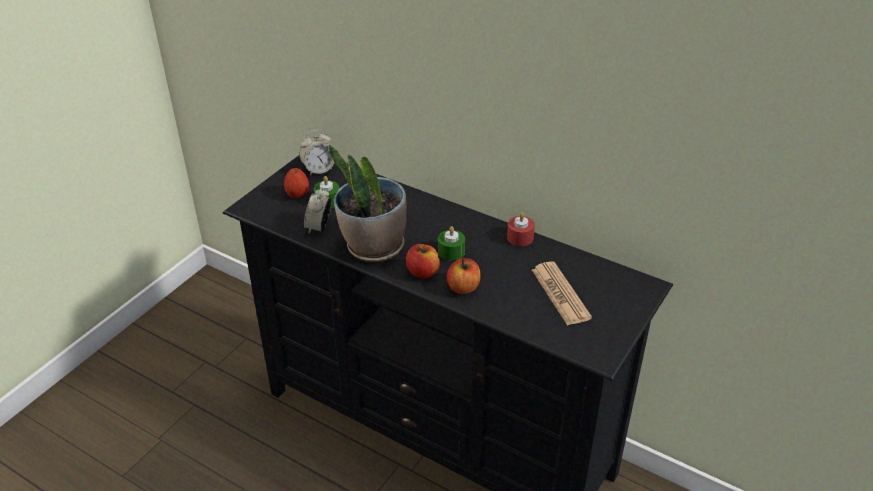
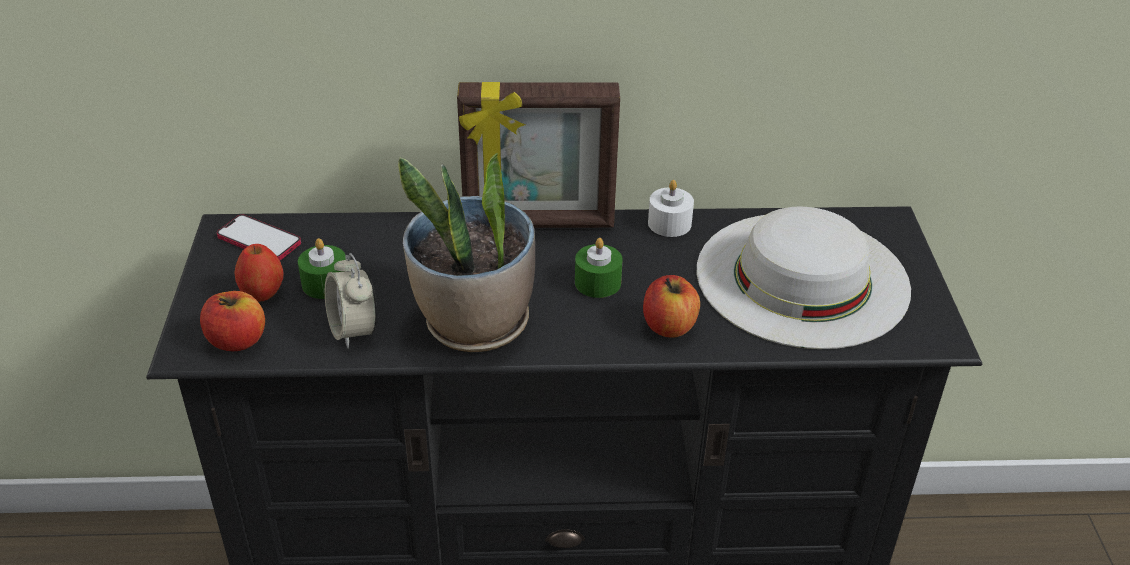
camera: 35 degrees left, 0 degrees up
alarm clock [299,130,334,176] -> phone [217,215,301,260]
apple [406,244,440,278] -> apple moved to [200,291,265,351]
red candle [507,212,535,246] -> white candle [648,180,694,237]
newspaper [532,261,592,326] -> white hat [697,207,911,349]
none -> picture frame [457,82,620,228]

